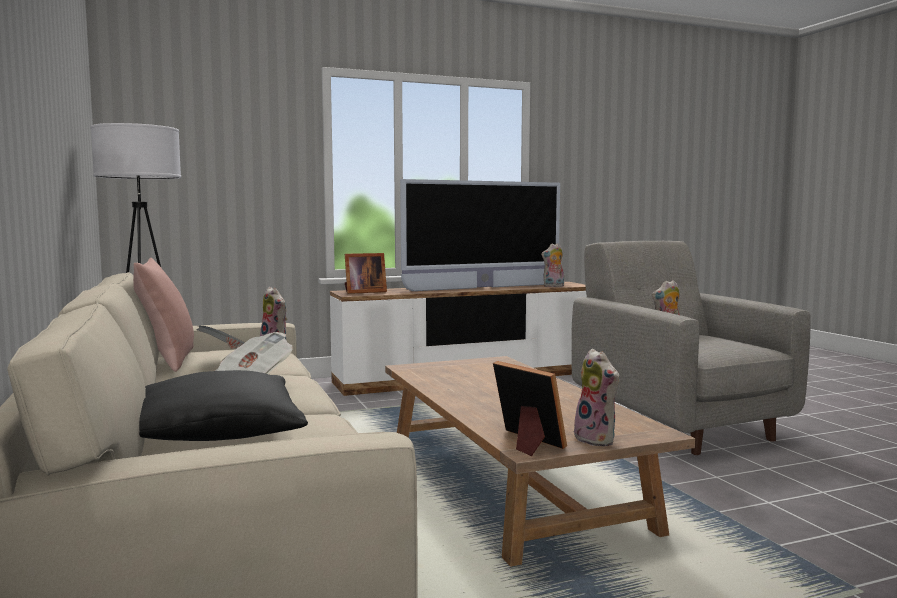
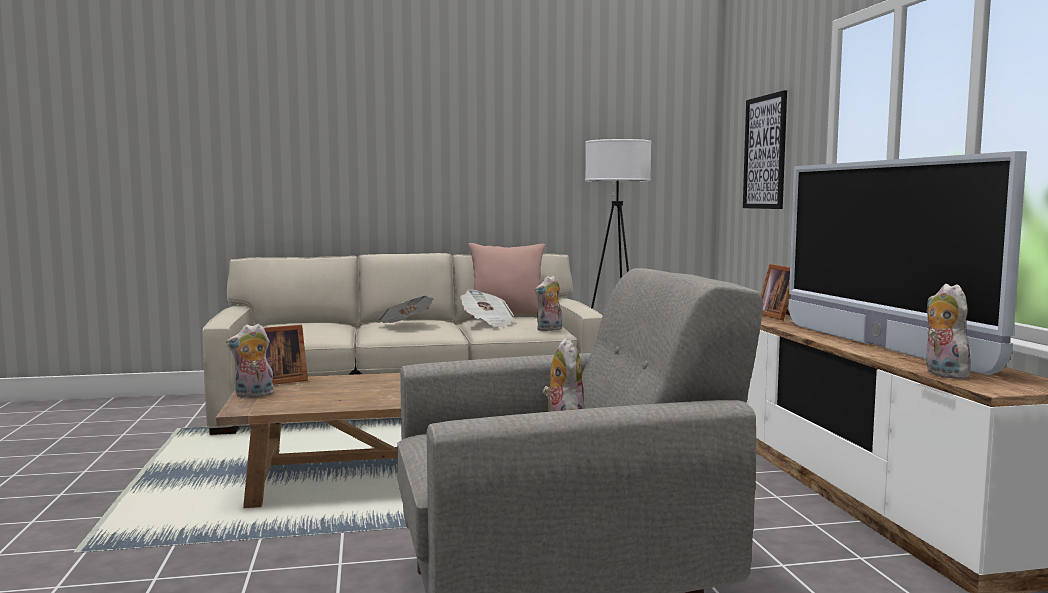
camera: 100 degrees right, 0 degrees up
black pillow [139,370,308,441] -> none
none -> picture [743,90,787,209]

